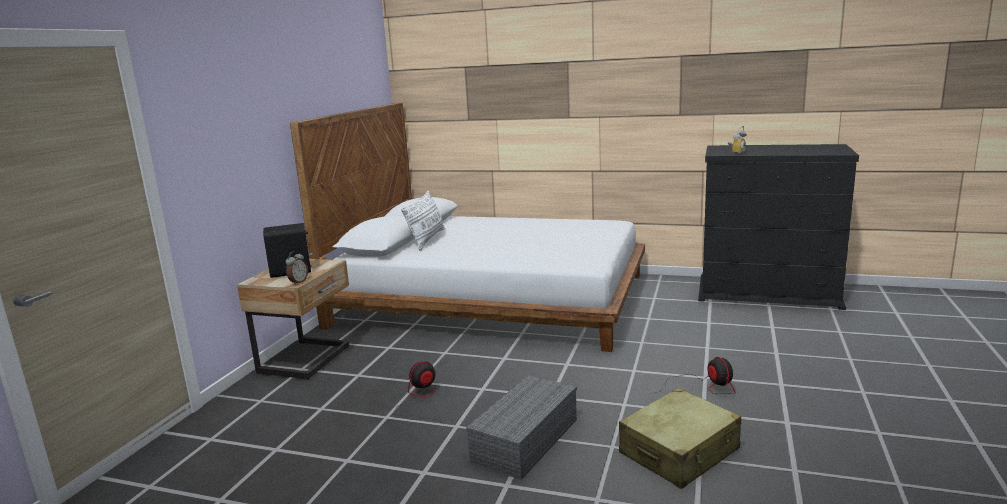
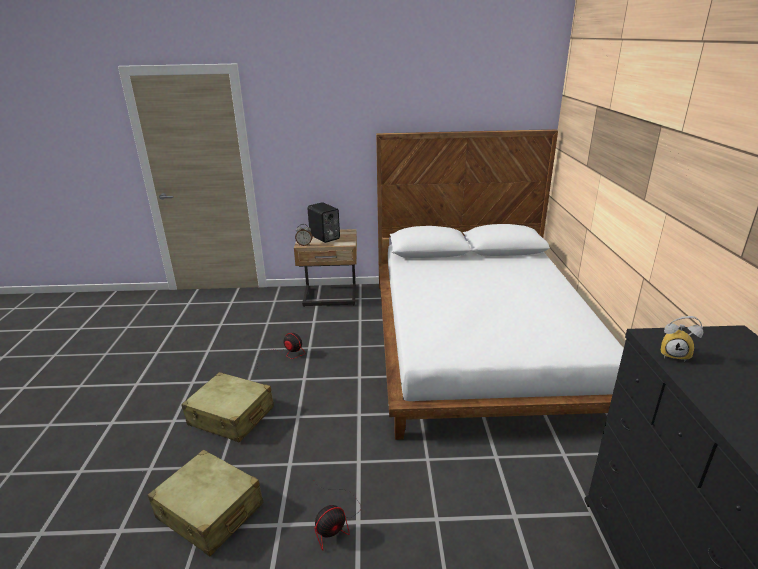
camera: 70 degrees right, 10 degrees up
white pillow [401,191,445,251] -> none
grey storage box [466,375,577,480] -> beige suitcase [181,372,274,443]

